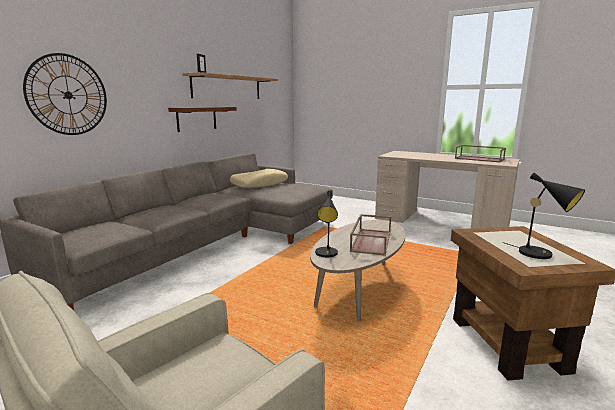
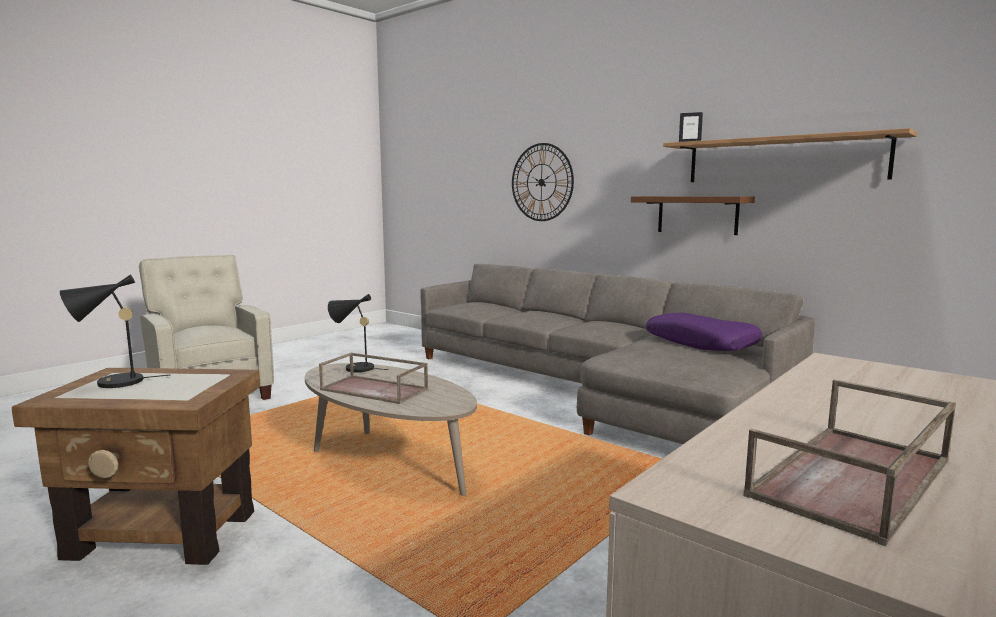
camera: 100 degrees right, 5 degrees down
beige pillow [230,169,288,188] -> purple pillow [646,313,762,351]

